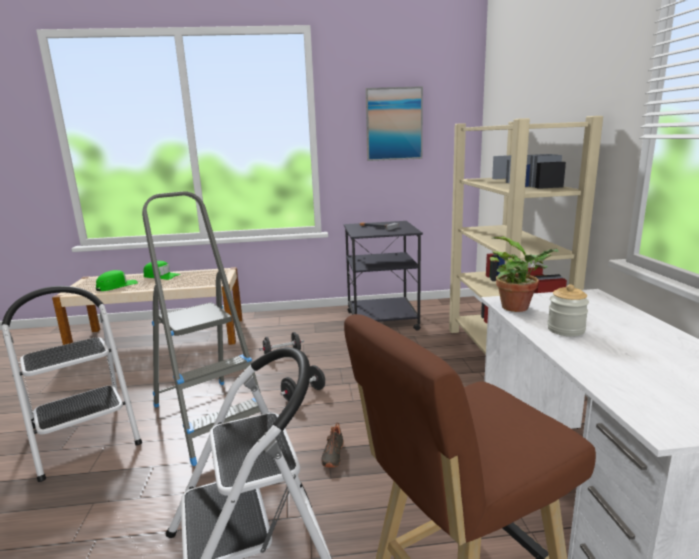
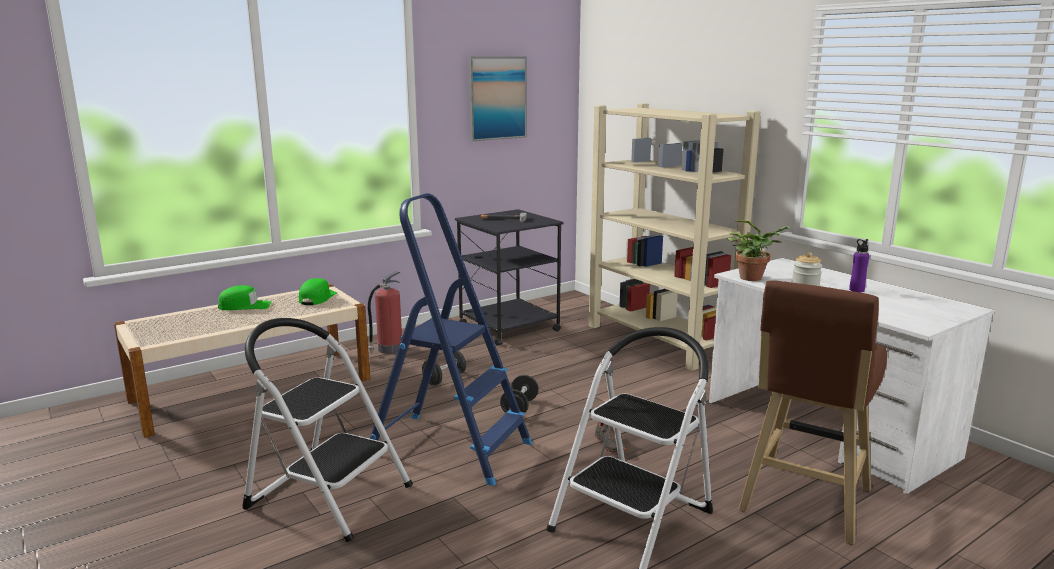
camera: 30 degrees left, 0 degrees up
green cap [96,270,138,291] -> green cap moved to [299,278,337,305]
grey step ladder [142,191,262,466] -> blue step ladder [370,193,532,486]
none -> fire extinguisher [368,271,402,354]
none -> purple bottle [849,239,869,292]

